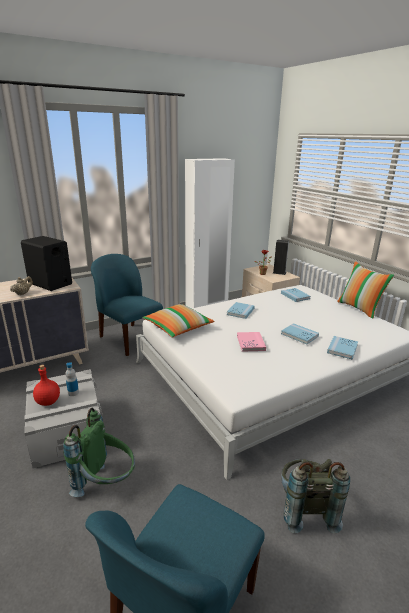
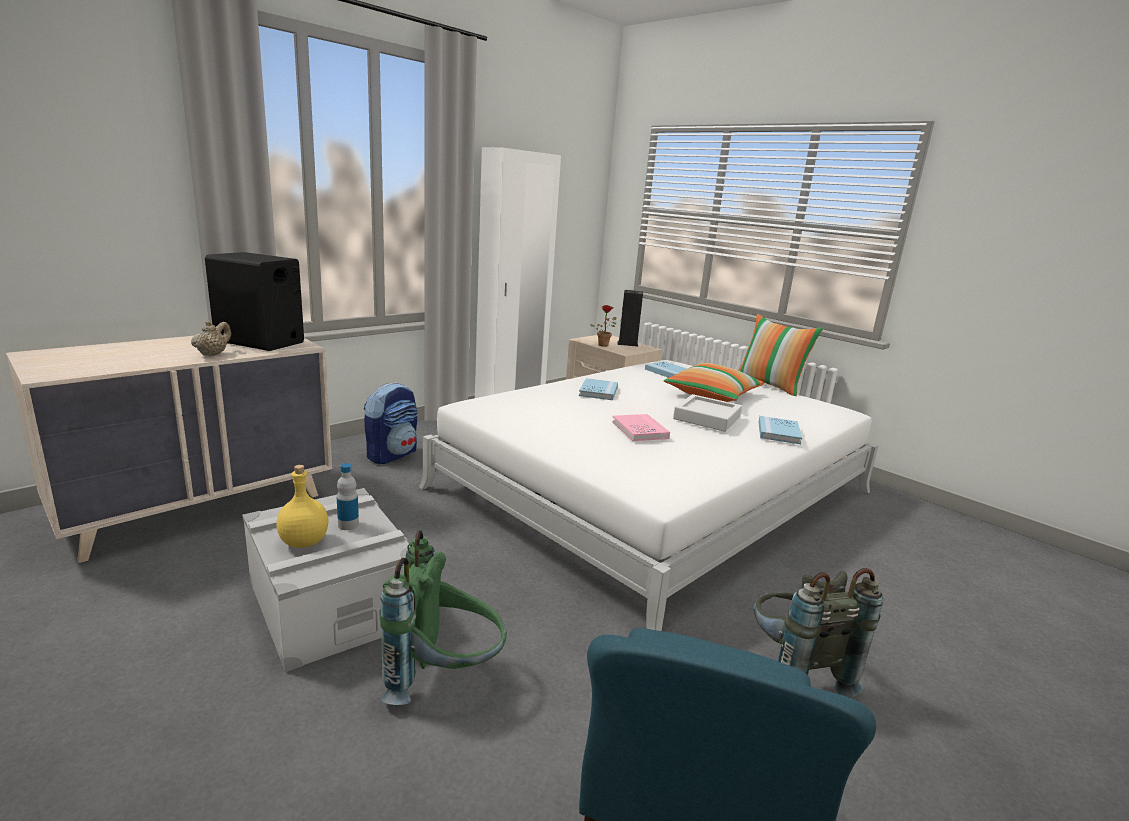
camera: 15 degrees left, 5 degrees down
red bottle [33,365,60,406] -> yellow bottle [276,465,329,548]
blue chair [91,254,163,356] -> backpack [364,382,418,464]
pillow [143,304,214,338] -> pillow moved to [664,363,764,402]
blue book [281,323,319,344] -> grey tray [673,394,742,432]

